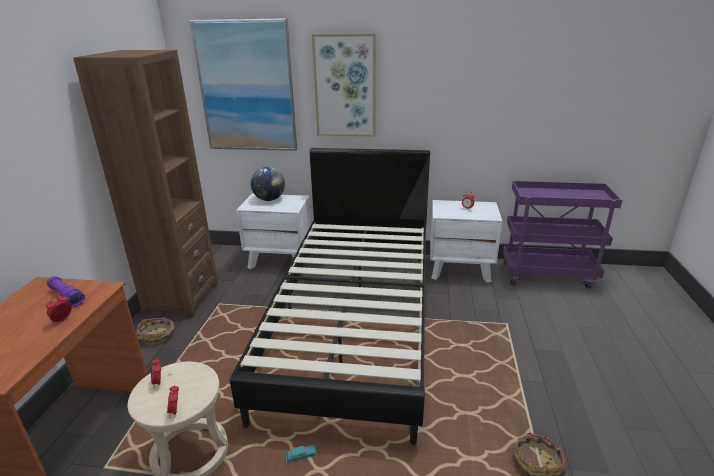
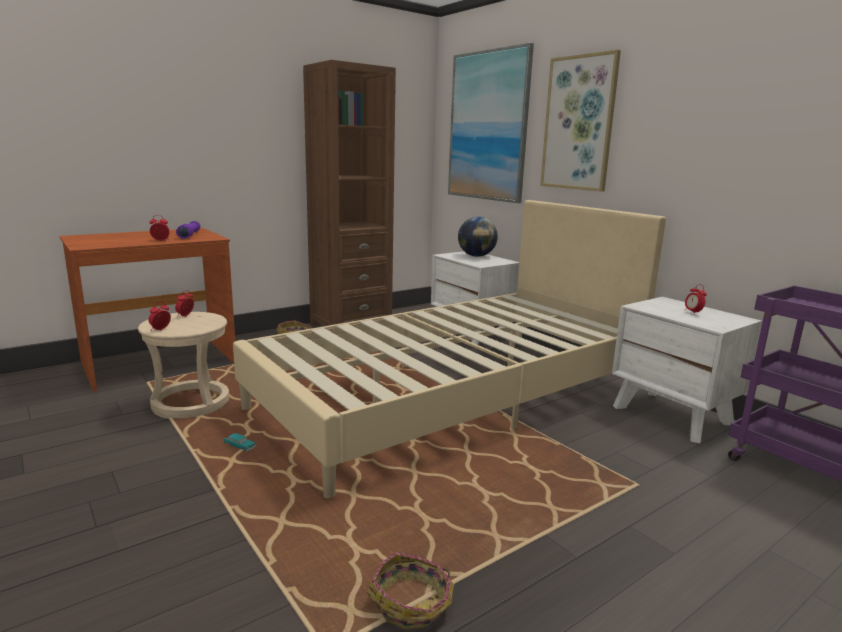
camera: 45 degrees right, 10 degrees down
black bed [230,148,430,445] -> beige bed [233,200,666,498]

